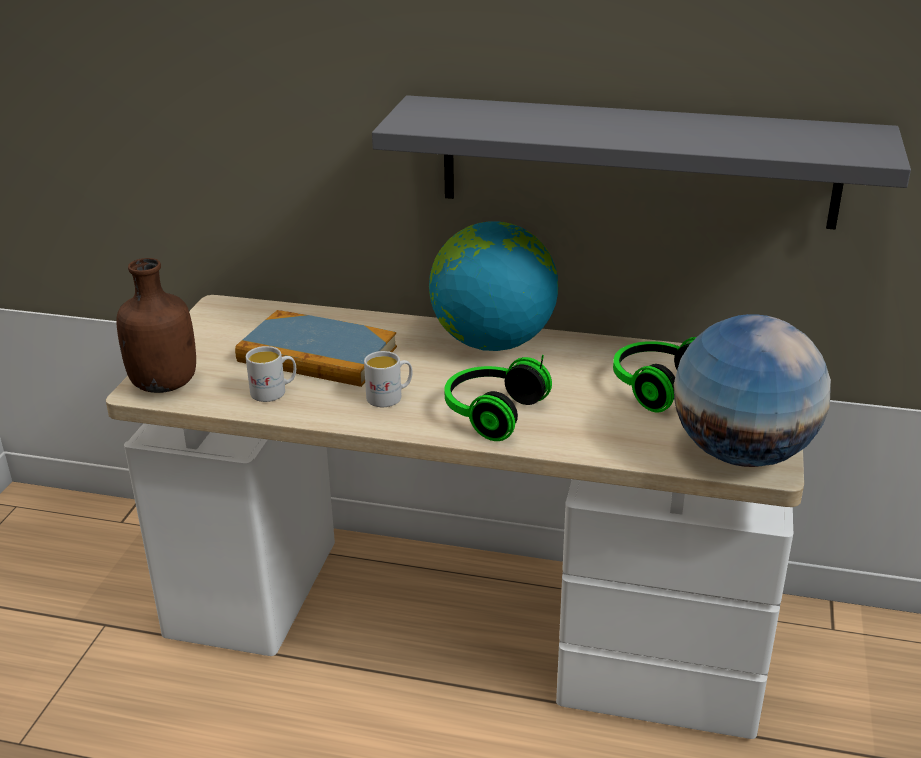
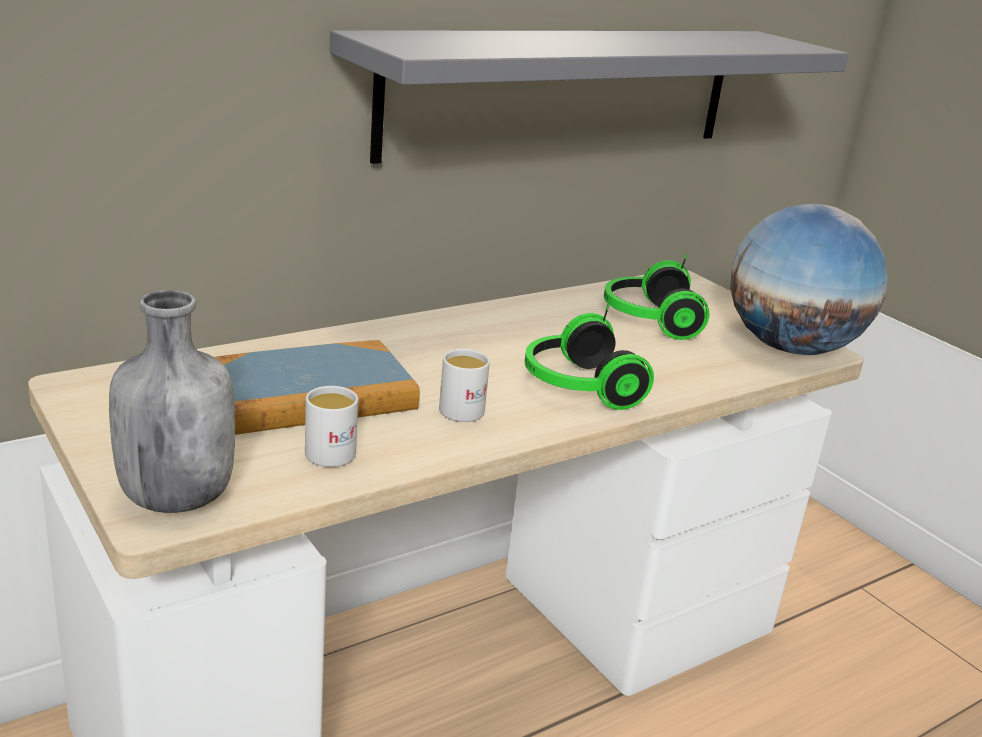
camera: 50 degrees left, 5 degrees down
brown bottle [116,258,196,393] -> grey bottle [109,290,235,513]
globe [429,222,558,351] -> none

